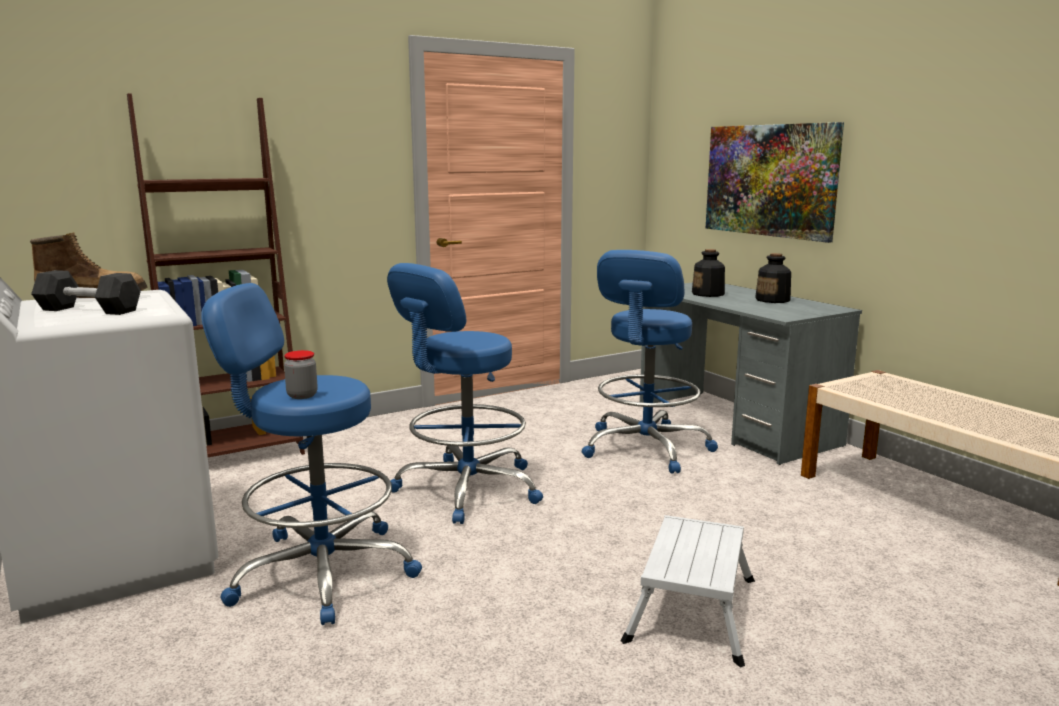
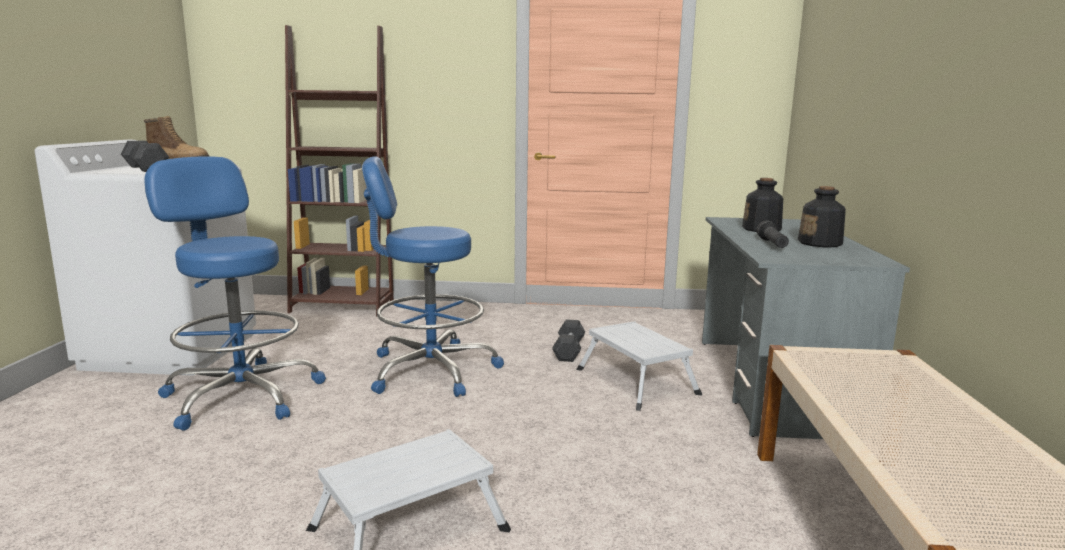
camera: 35 degrees right, 0 degrees up
jar [284,350,318,399] -> none
blue stool [582,250,718,474] -> white step ladder [576,321,702,411]
picture [706,122,844,243] -> none
none -> grey dumbbell [552,319,585,362]
none -> black flashlight [757,221,789,248]

